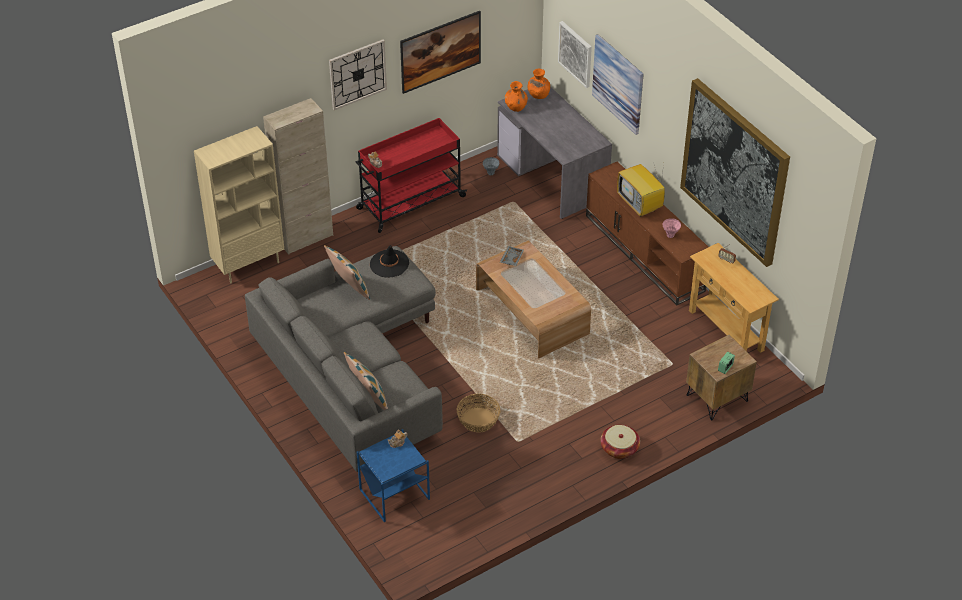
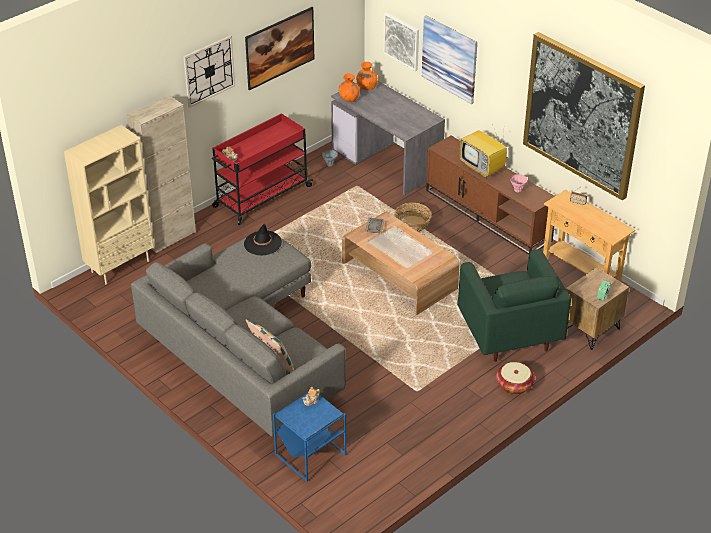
camera: 10 degrees left, 5 degrees down
pillow [324,245,370,300] -> none
basket [457,394,500,433] -> basket moved to [394,203,432,232]
none -> green armchair [457,249,571,362]

